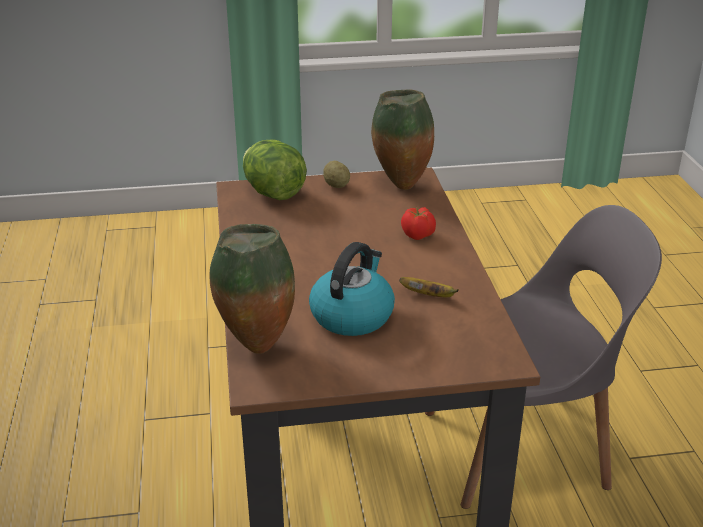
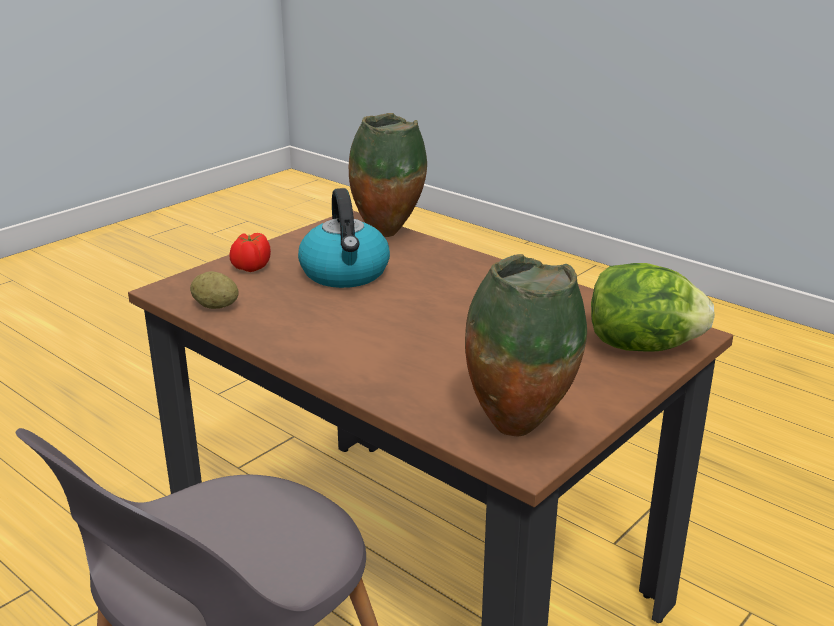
camera: 140 degrees right, 5 degrees down
potato [323,161,350,188] -> potato moved to [190,271,239,309]
banana [399,277,459,297] -> none
tomato [401,207,436,240] -> tomato moved to [229,233,271,272]

